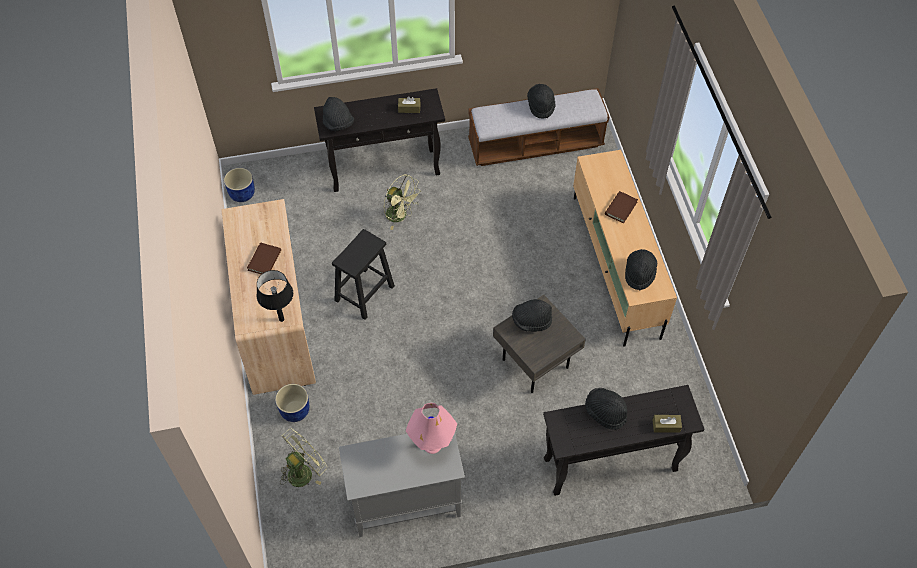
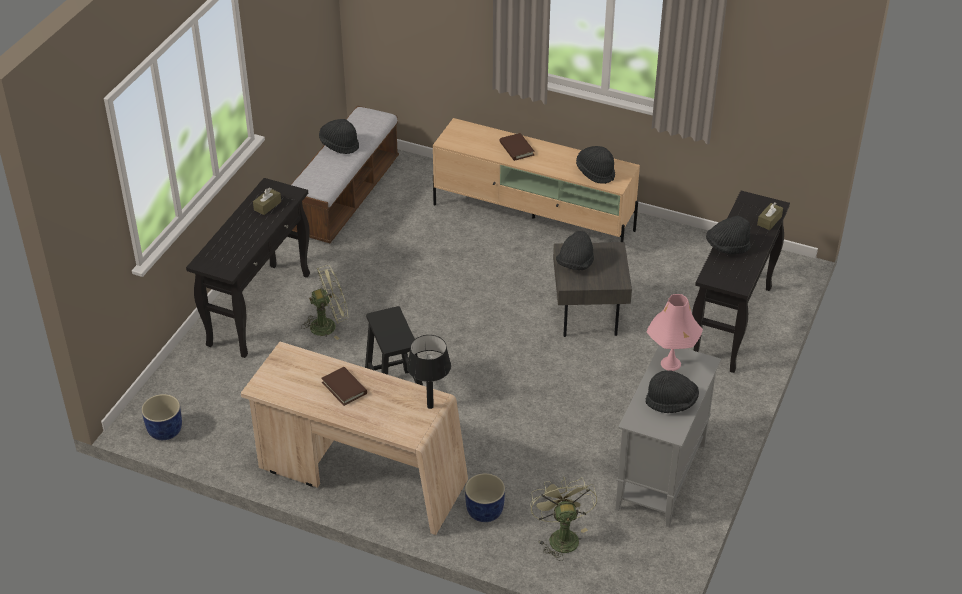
camera: 55 degrees left, 15 degrees down
black hat [323,97,354,131] -> black hat moved to [646,370,699,413]

